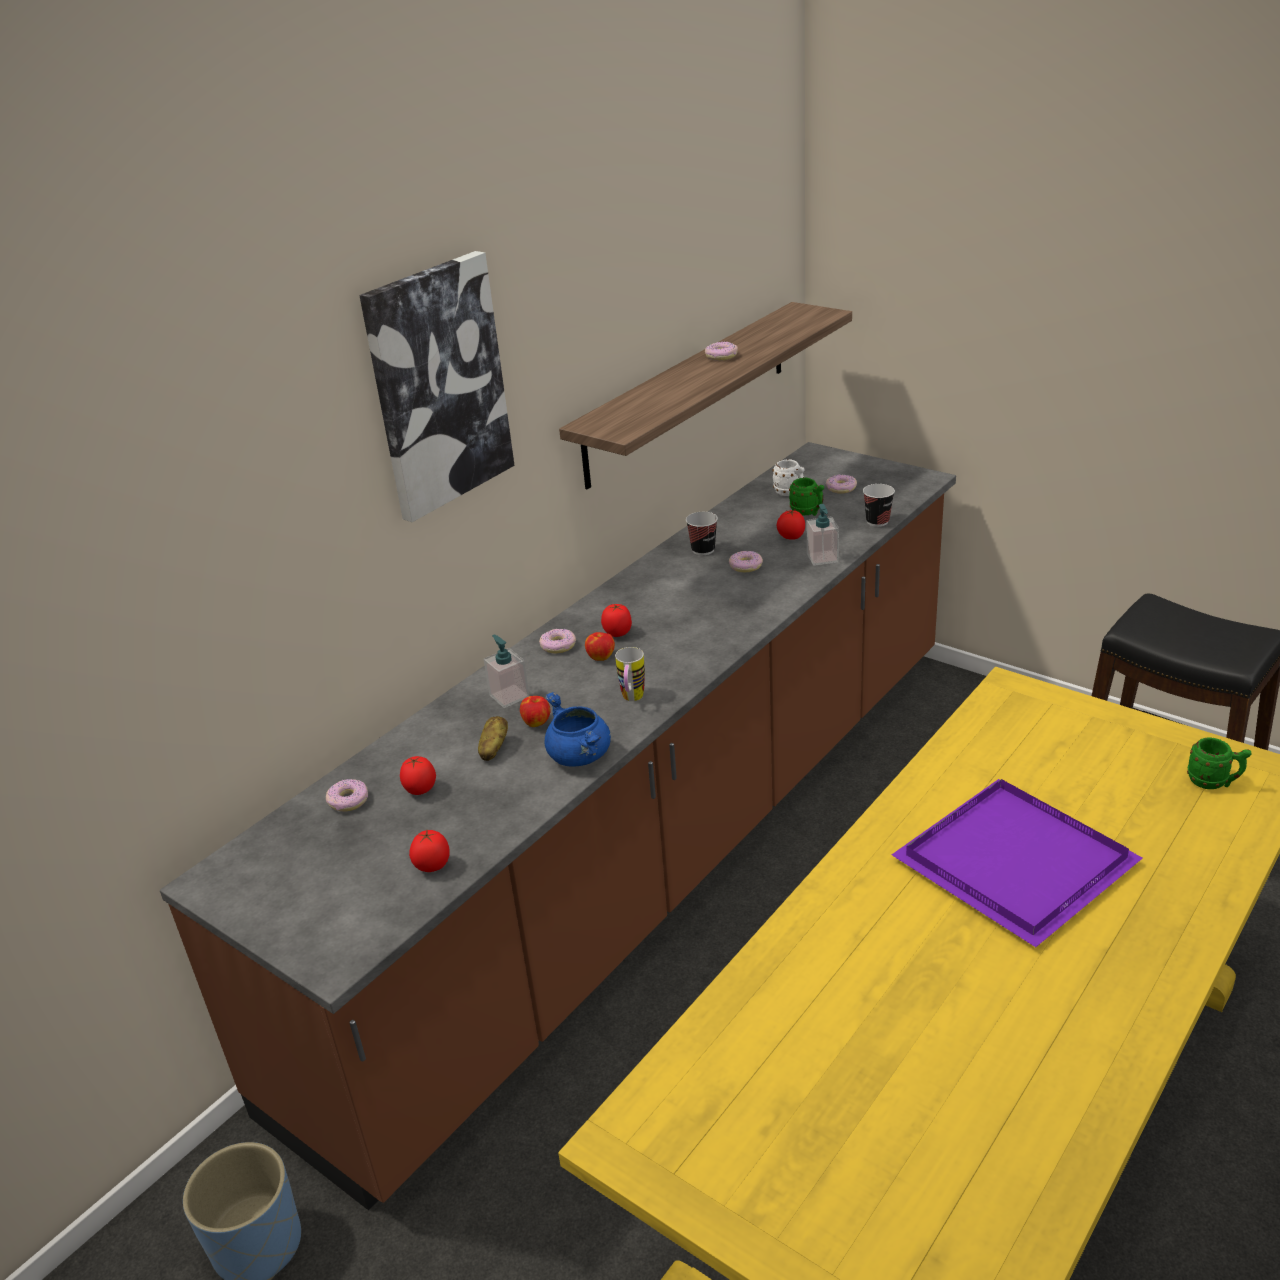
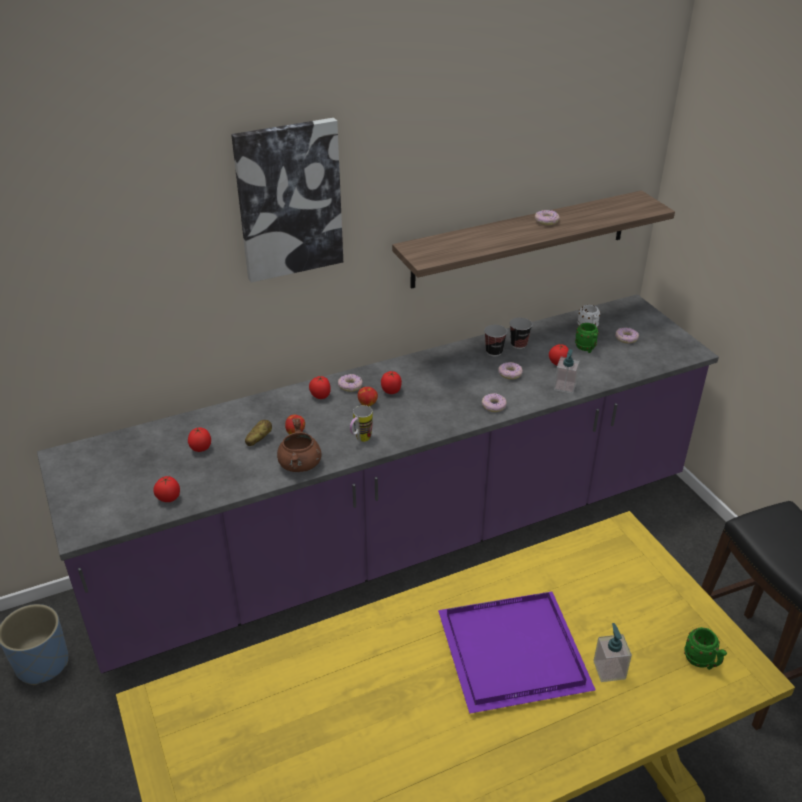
camera: 25 degrees right, 5 degrees up
brown counter [160,442,956,1210] -> purple counter [37,294,719,673]
donut [326,779,368,812] -> donut moved to [482,393,507,412]
soap dispenser [484,635,529,708] -> soap dispenser moved to [593,623,632,682]
blue cooking pot [544,692,611,766] -> brown cooking pot [277,418,322,472]
cup [863,484,895,527] -> cup moved to [510,318,532,349]
none -> tomato [309,376,331,399]

